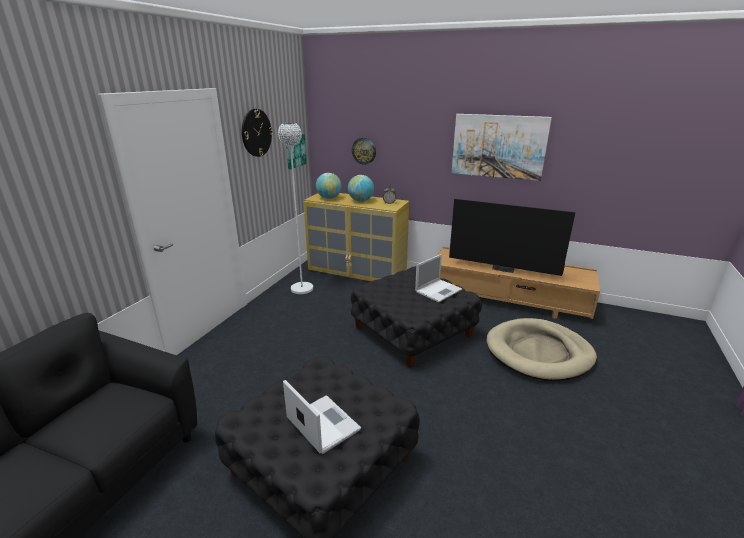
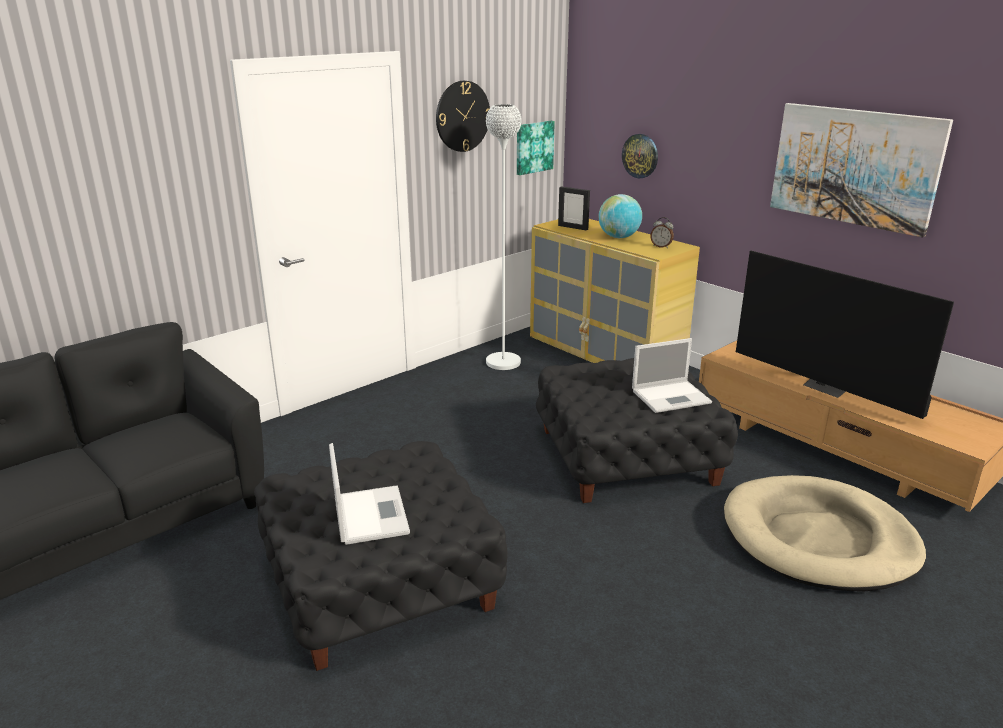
camera: 25 degrees right, 0 degrees up
globe [316,173,342,199] -> picture frame [558,186,590,230]

